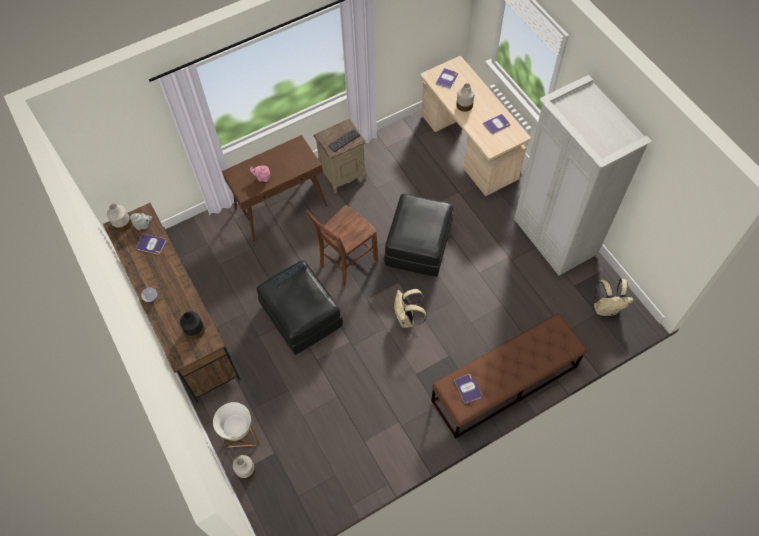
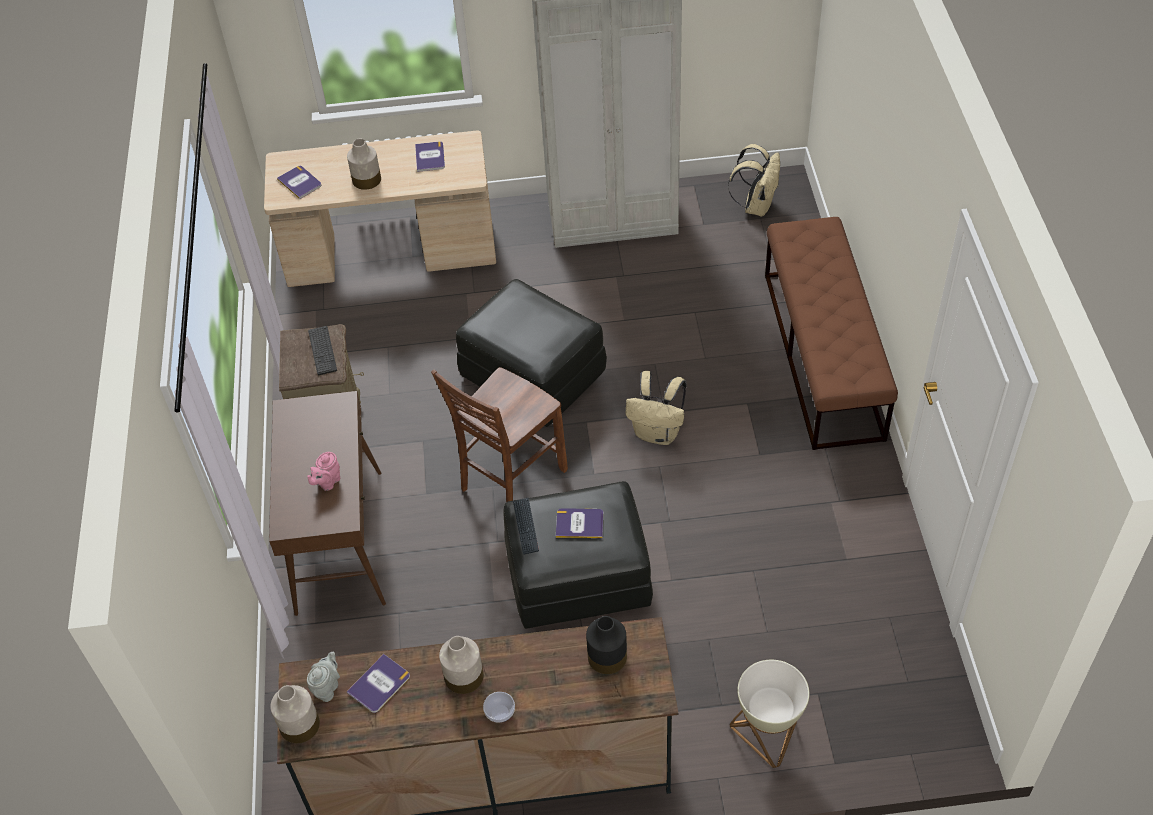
camera: 65 degrees left, 10 degrees down
beige vase [233,455,256,480] -> beige vase moved to [439,636,484,694]
brown chair [306,205,378,287] -> brown chair turned 60 degrees clockwise [431,367,568,502]
book [454,374,482,404] -> book moved to [556,508,604,538]

